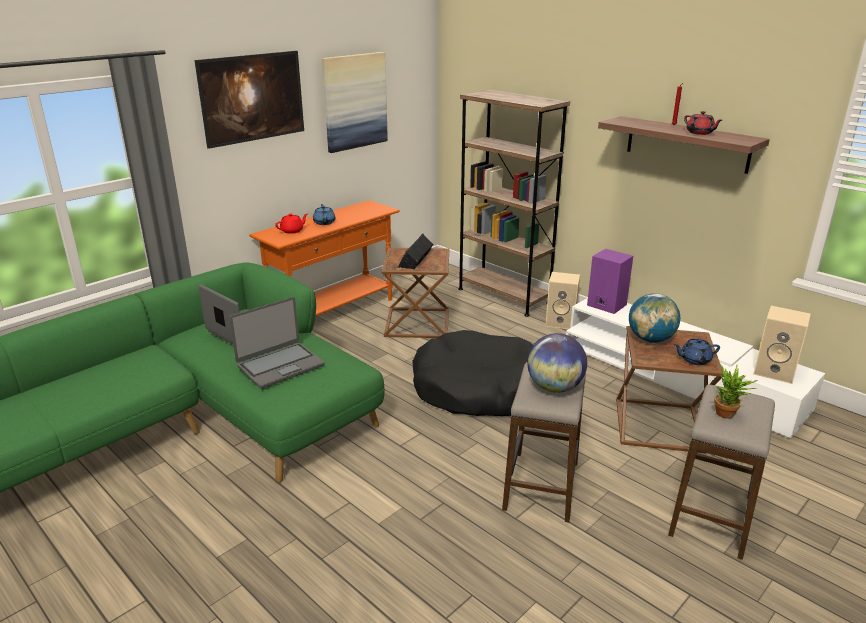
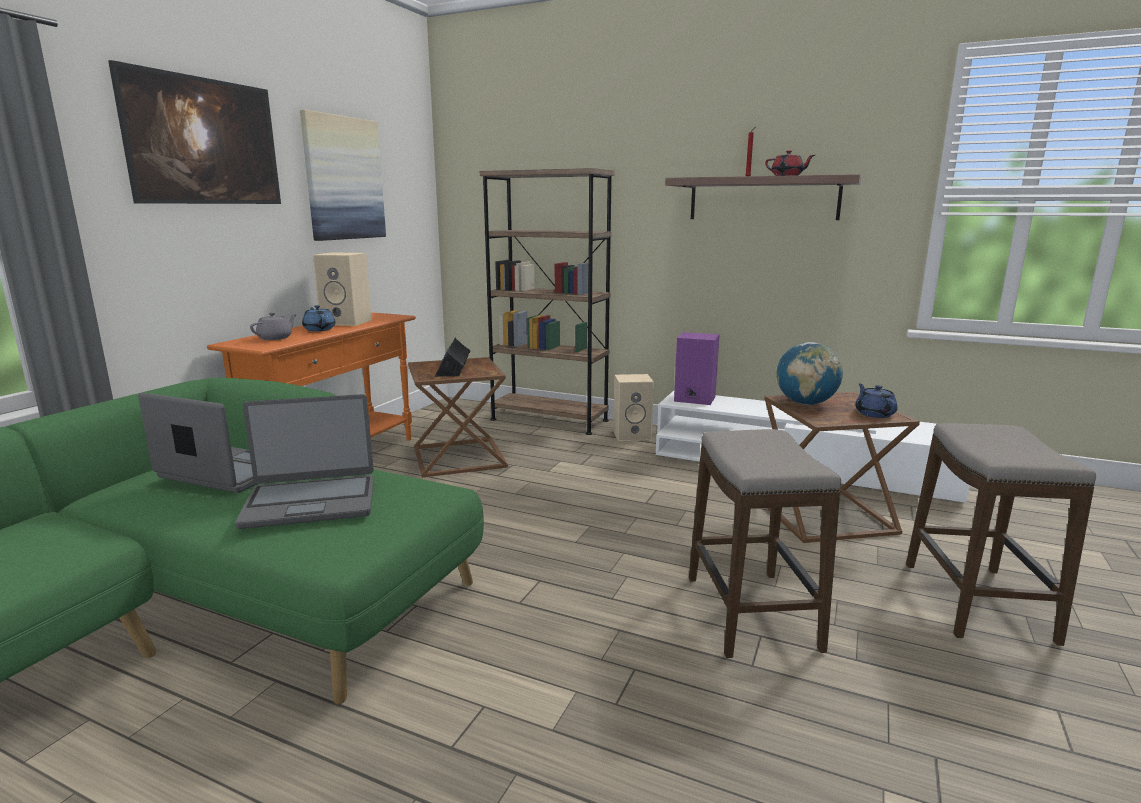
camera: 20 degrees left, 10 degrees down
laptop [229,297,324,389] -> laptop turned 45 degrees clockwise [235,394,374,529]
red teapot [275,213,308,234] -> grey teapot [250,312,297,340]
black dog bed [412,330,533,416] -> none
globe [527,333,587,392] -> none
blue teapot [674,339,720,365] -> blue teapot turned 105 degrees clockwise [855,383,897,418]
potted plant [714,365,757,419] -> none
beige speaker [753,306,811,384] -> beige speaker moved to [313,252,372,326]

